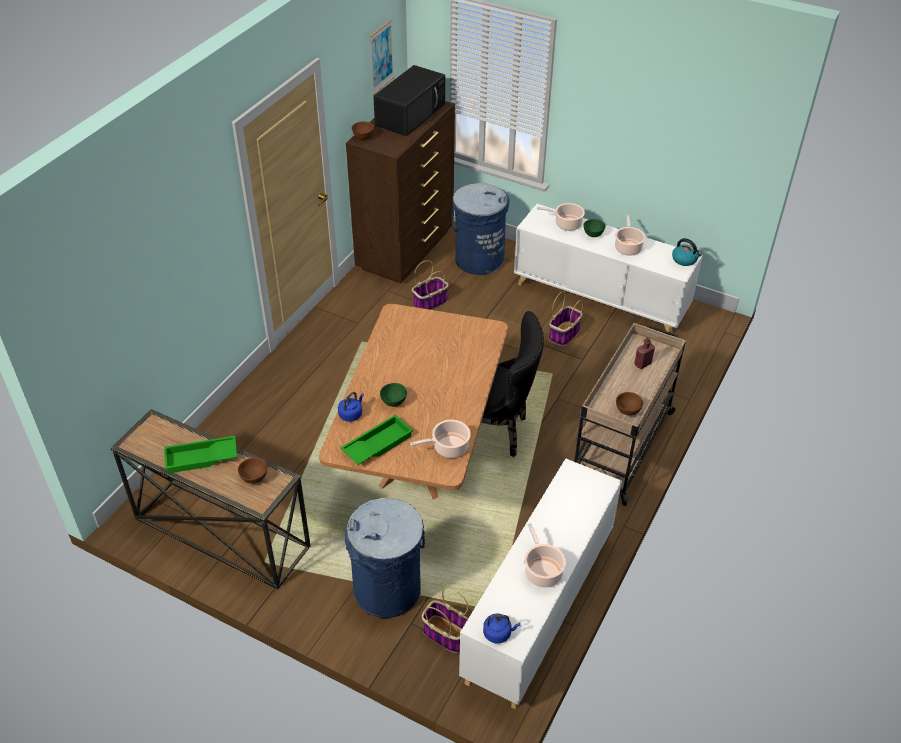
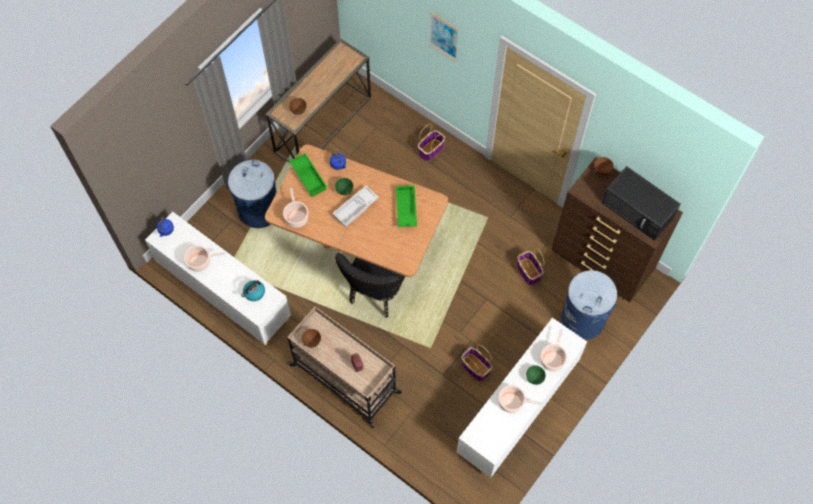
camera: 100 degrees right, 20 degrees up
green tray [164,436,237,473] -> green tray moved to [396,185,417,227]
picture [369,19,394,95] -> picture moved to [430,12,459,62]
basket [422,587,469,653] -> basket moved to [418,123,445,162]
kettle [672,238,702,266] -> kettle moved to [241,280,265,301]
none -> white tray [332,186,379,227]

